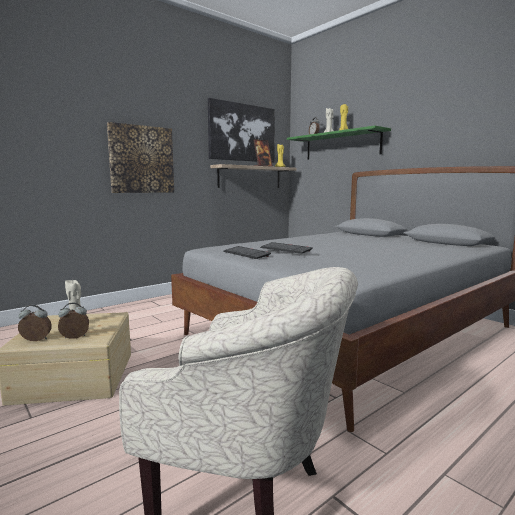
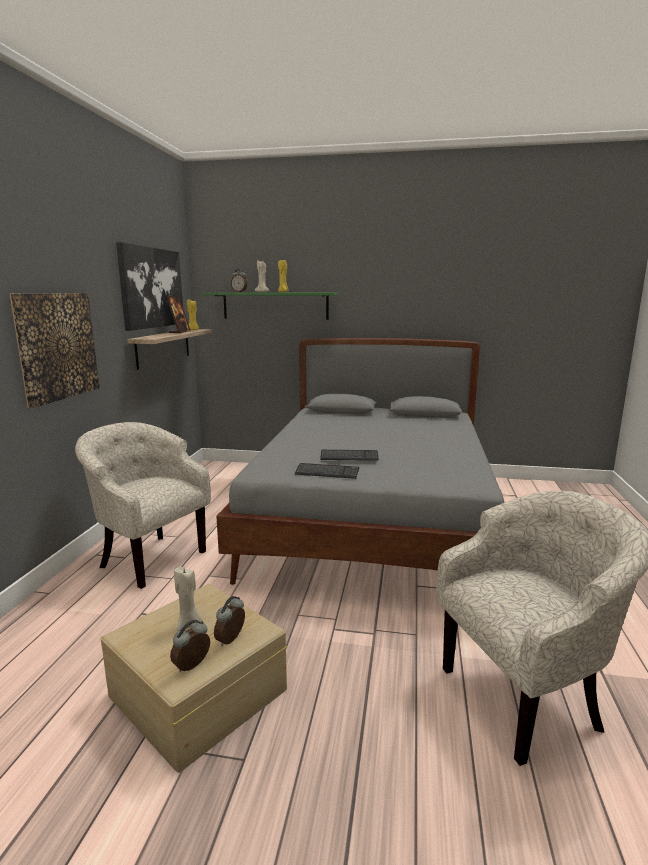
camera: 40 degrees left, 5 degrees up
none -> beige armchair [75,422,211,589]

